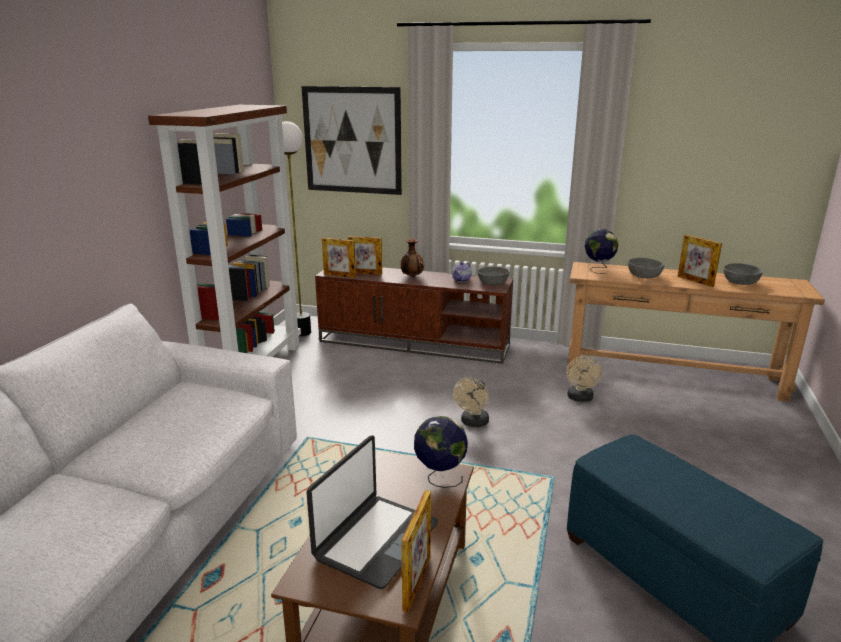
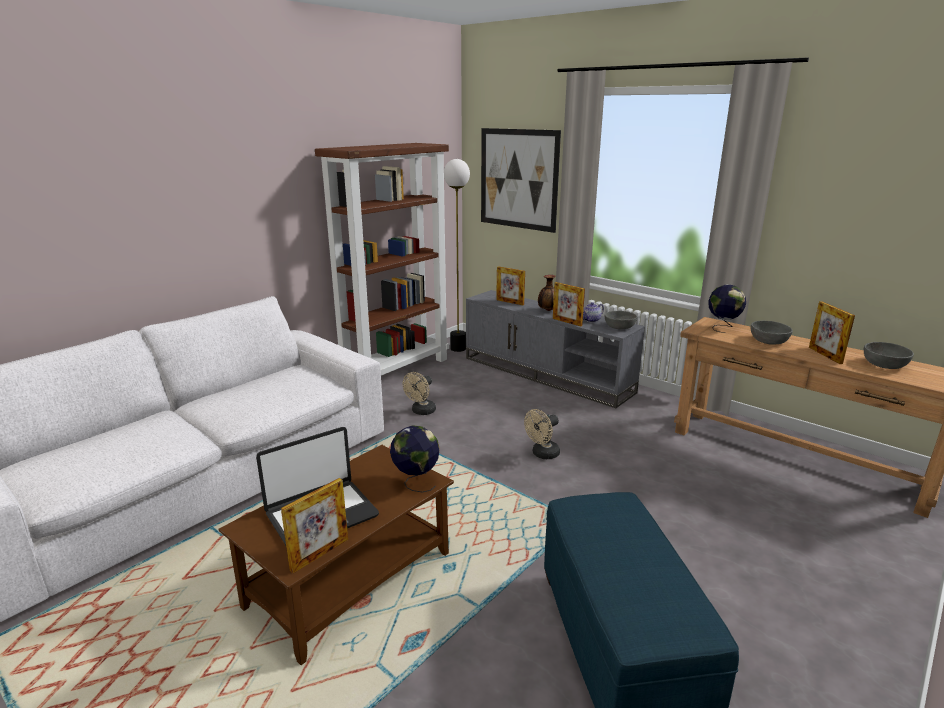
camera: 25 degrees right, 0 degrees up
brown tv stand [315,267,513,364] -> grey tv stand [466,290,645,408]
picture frame [322,238,356,278] -> picture frame moved to [553,282,585,326]
beige fan [566,356,602,402] -> beige fan moved to [403,372,436,415]

